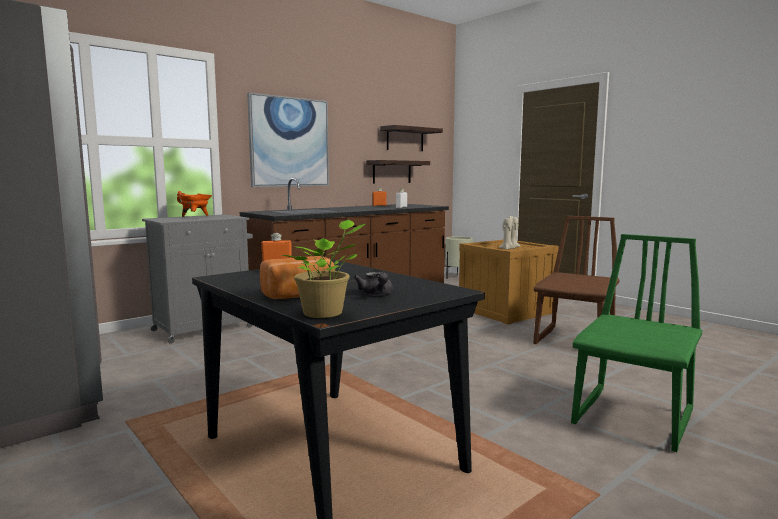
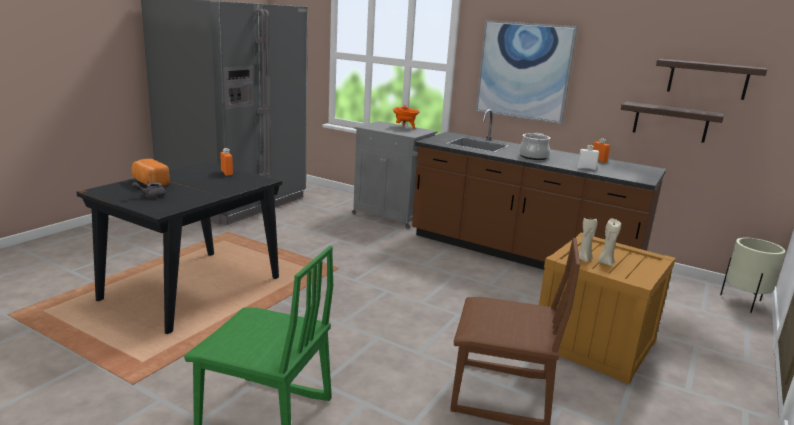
camera: 70 degrees right, 10 degrees up
potted plant [282,220,365,318] -> none
none -> cooking pot [519,133,550,160]

